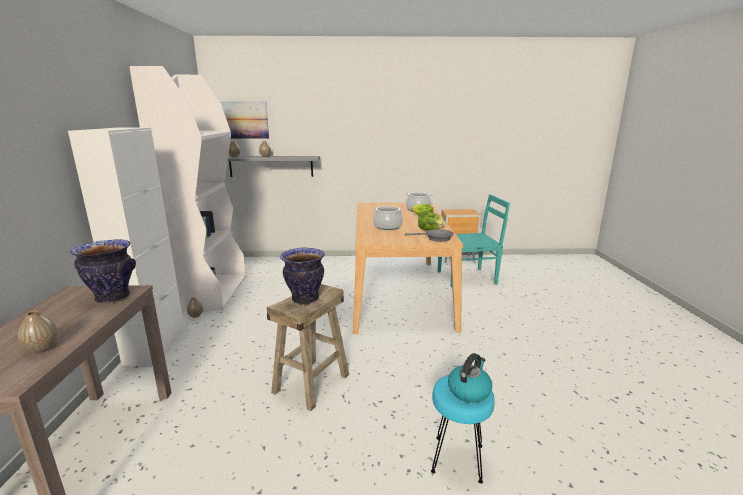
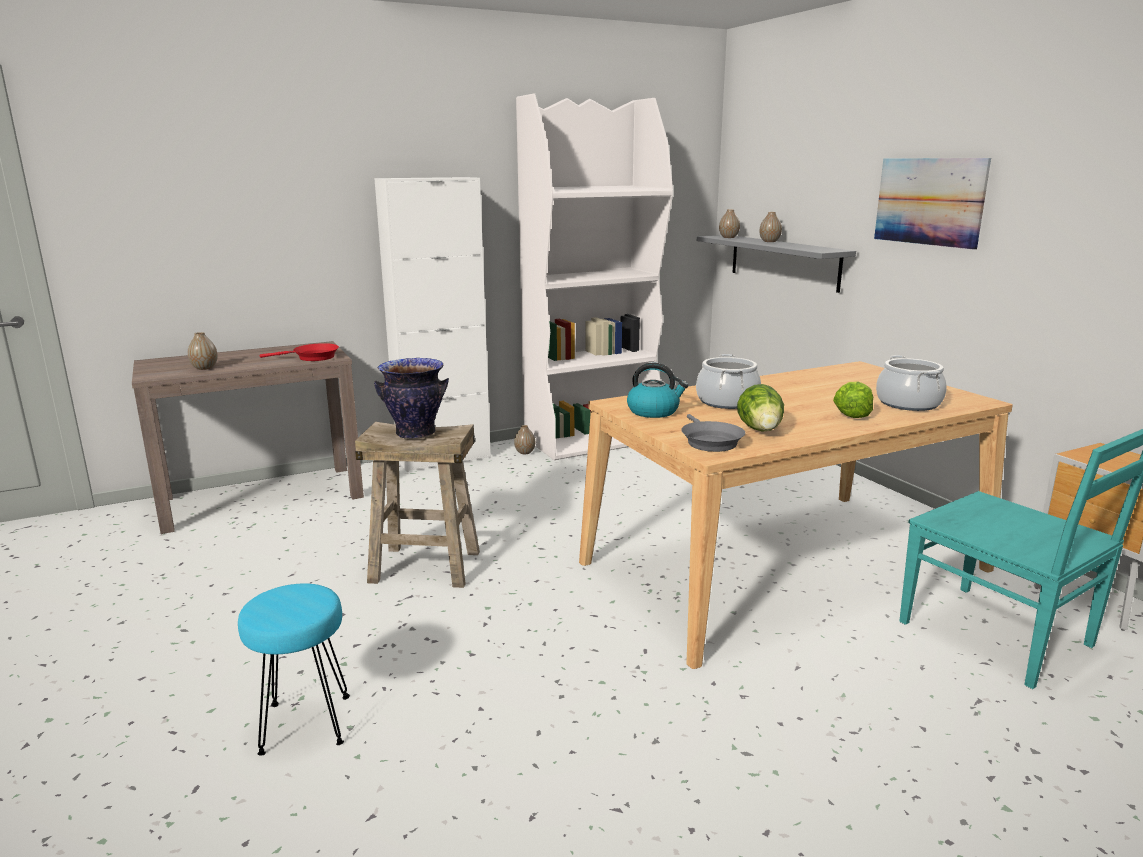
camera: 65 degrees right, 0 degrees up
vase [70,239,136,303] -> red frying pan [260,343,339,361]
picture [220,101,269,139] -> picture moved to [874,158,991,250]
kettle [448,353,492,403] -> kettle moved to [627,363,688,418]

